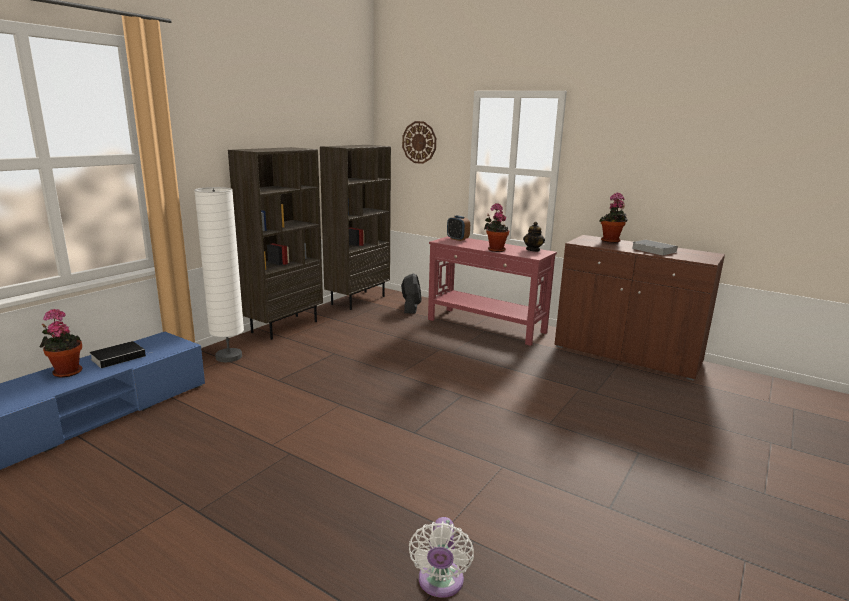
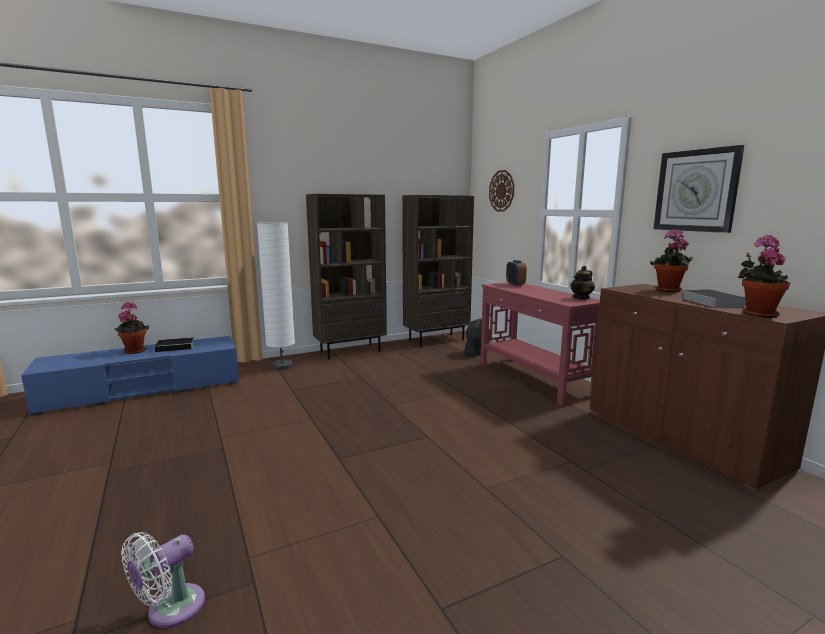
camera: 30 degrees right, 5 degrees down
potted plant [484,203,509,252] -> potted plant moved to [738,235,790,318]
none -> wall clock [654,145,744,233]

